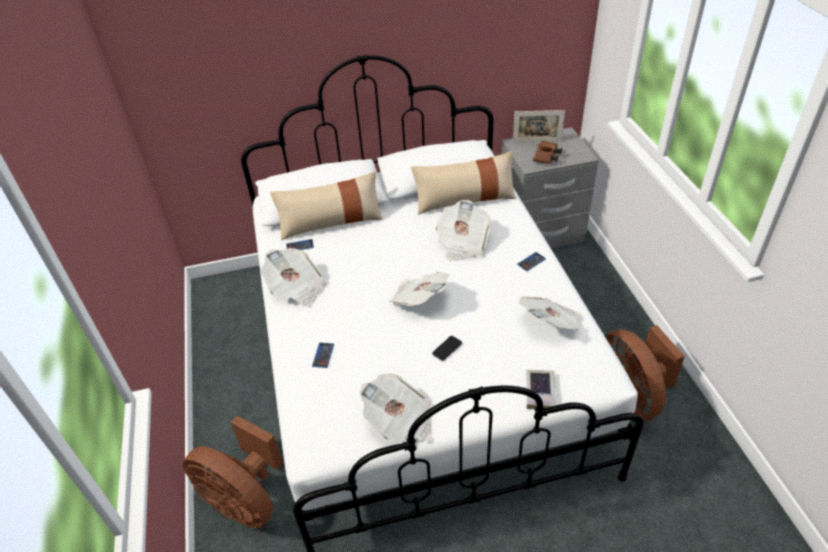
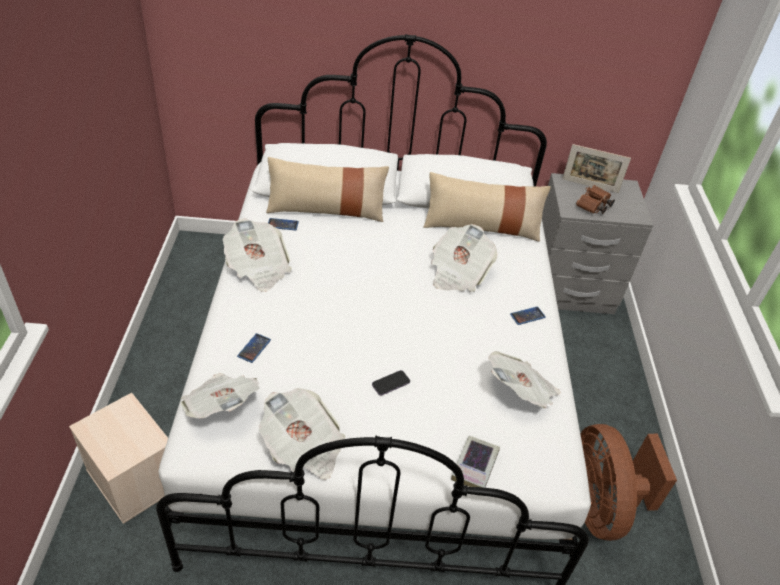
camera: 10 degrees right, 0 degrees up
brown fan [183,416,283,528] -> beige storage box [69,393,168,524]
newspaper [390,272,450,306] -> newspaper moved to [180,373,260,418]

